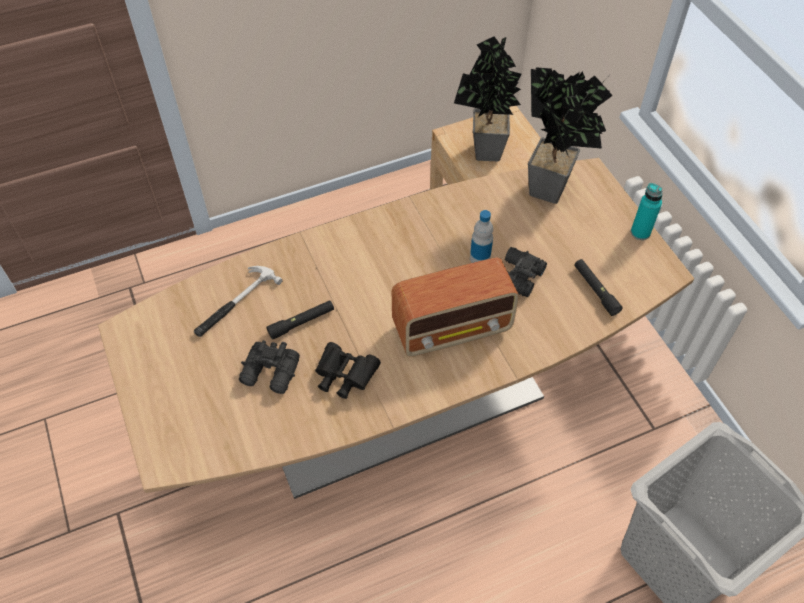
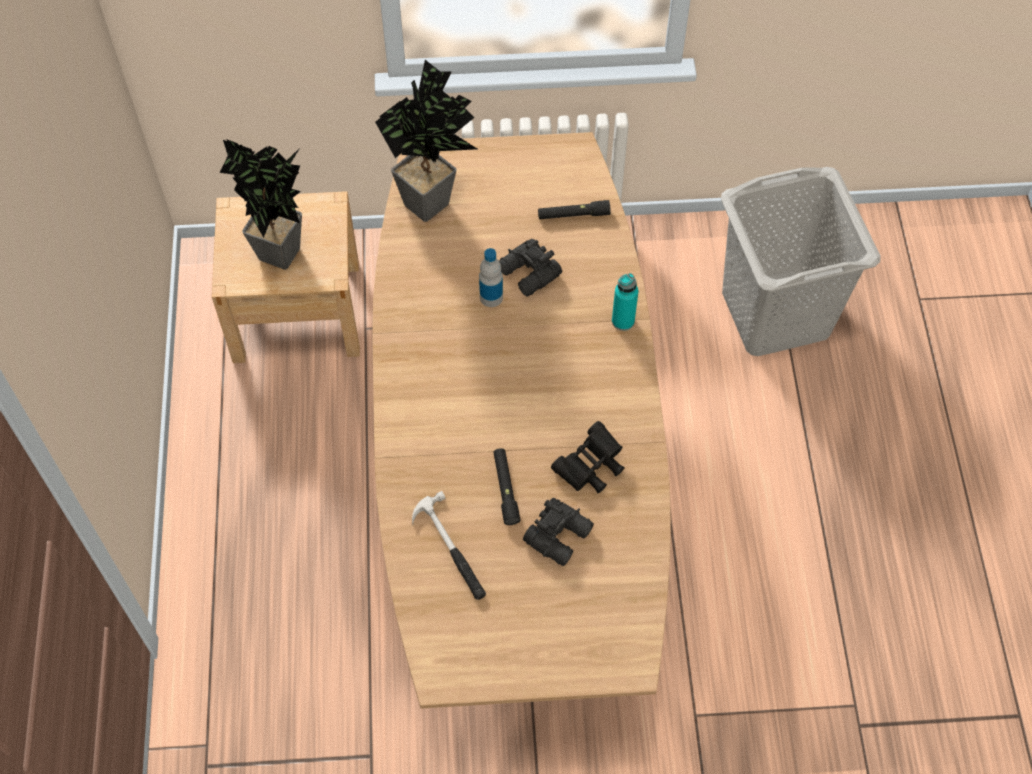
camera: 70 degrees left, 5 degrees up
radio [392,257,519,357] -> none
turquoise bottle [631,183,663,240] -> turquoise bottle moved to [612,273,638,331]

